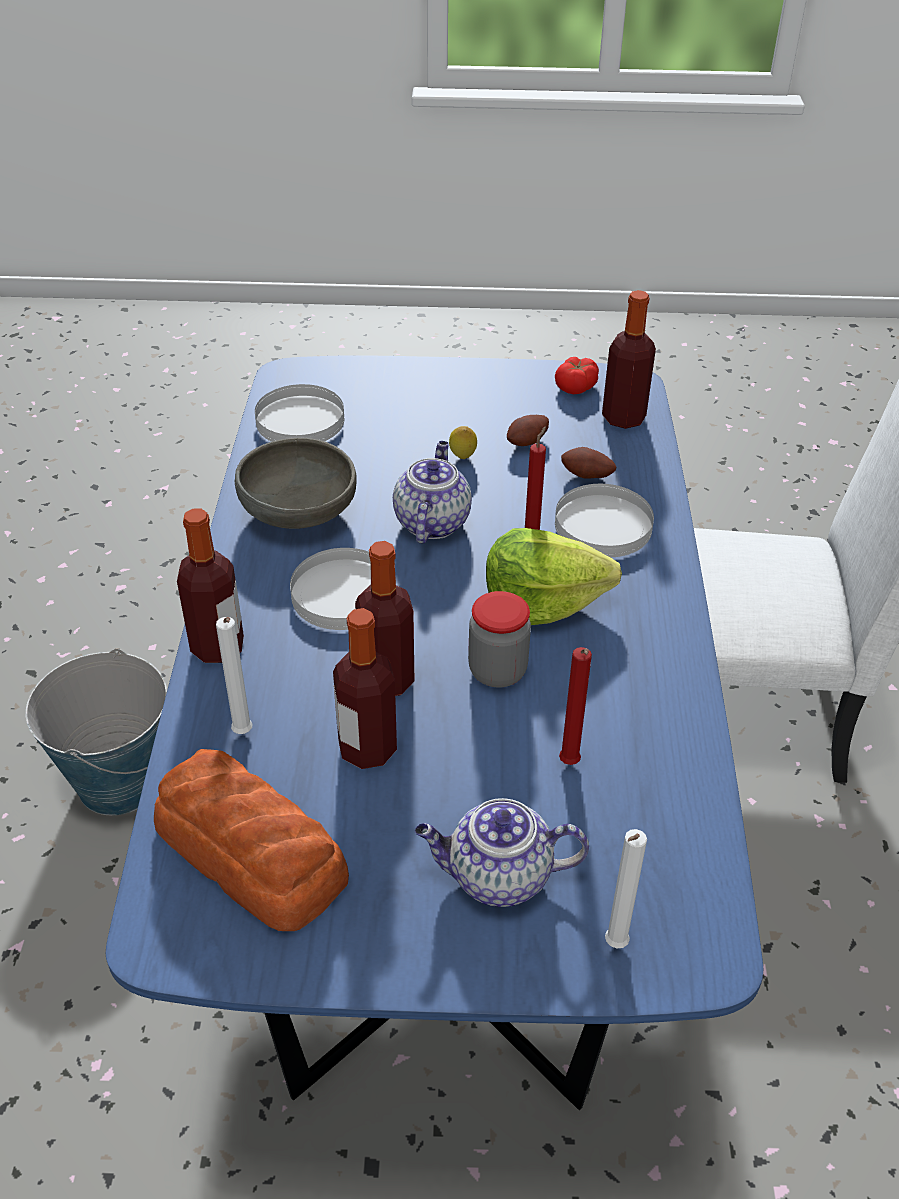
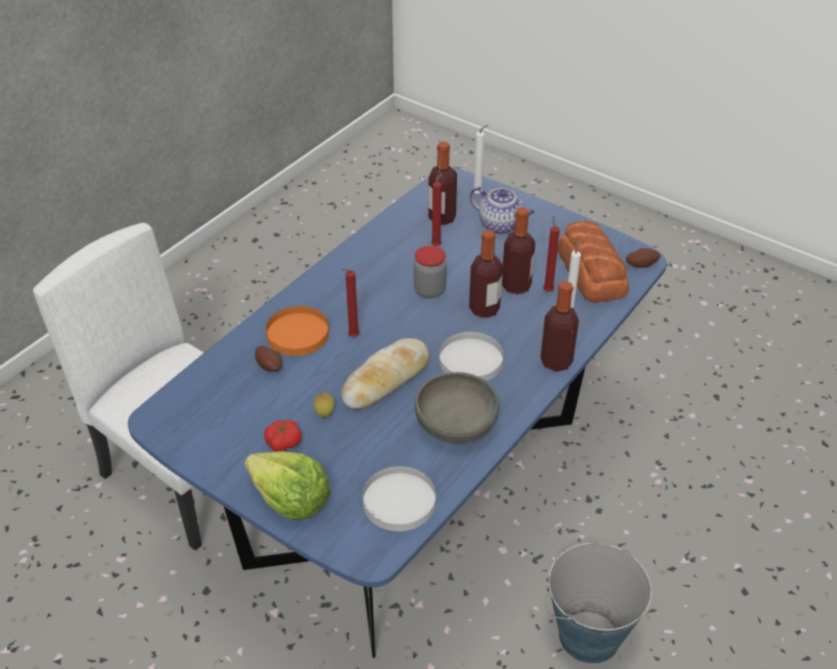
camera: 145 degrees left, 0 degrees up
teapot [393,441,472,543] -> bread [341,338,429,409]
lettuce [486,528,622,625] -> lettuce moved to [245,451,331,520]
potato [507,415,549,446] -> potato moved to [626,248,661,268]
tomato [555,357,599,394] -> tomato moved to [264,420,302,451]
white plate [555,484,654,557] -> orange plate [266,306,329,356]
bottle [602,290,656,429] -> bottle moved to [428,141,457,225]
none -> red candle [543,216,560,292]

